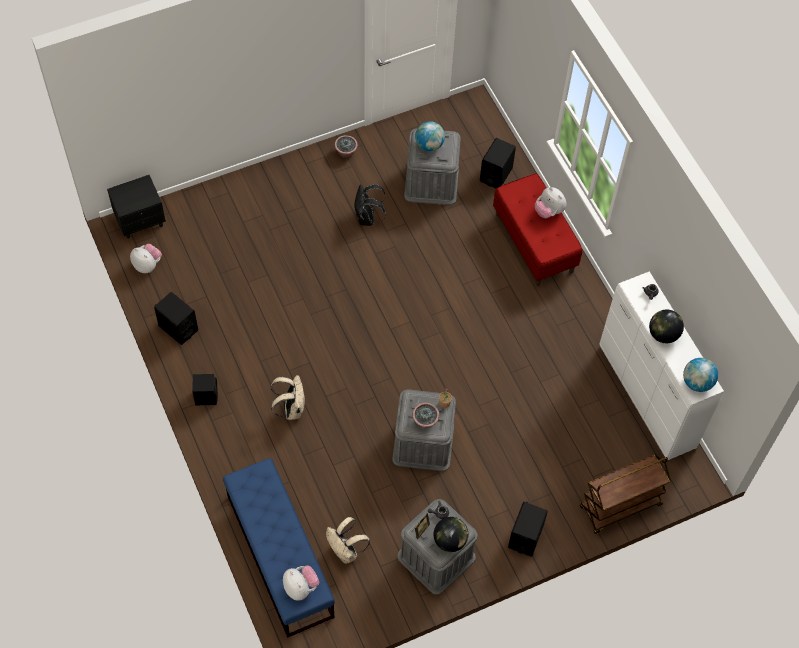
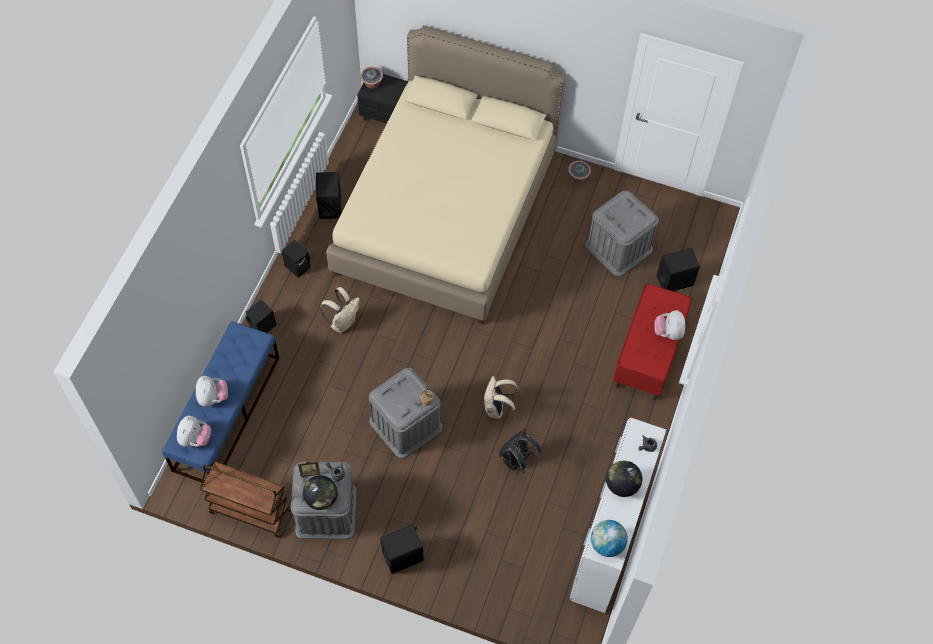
camera: 45 degrees right, 0 degrees up
plush toy [130,244,162,273] -> plush toy moved to [196,376,228,407]
beige backpack [326,517,370,564] -> beige backpack moved to [484,376,519,419]
black backpack [354,184,386,226] -> black backpack moved to [499,429,541,475]
potted plant [413,402,439,428] -> potted plant moved to [361,67,383,89]
globe [415,121,445,151] -> none
brown cart [579,454,671,534] -> brown cart moved to [200,461,291,538]
none -> black speaker [246,300,276,333]
none -> beige bed [326,25,566,324]

